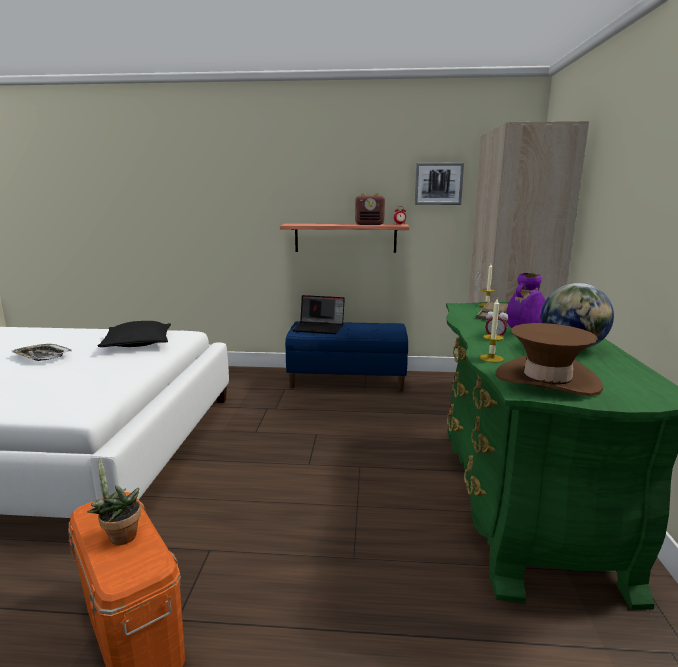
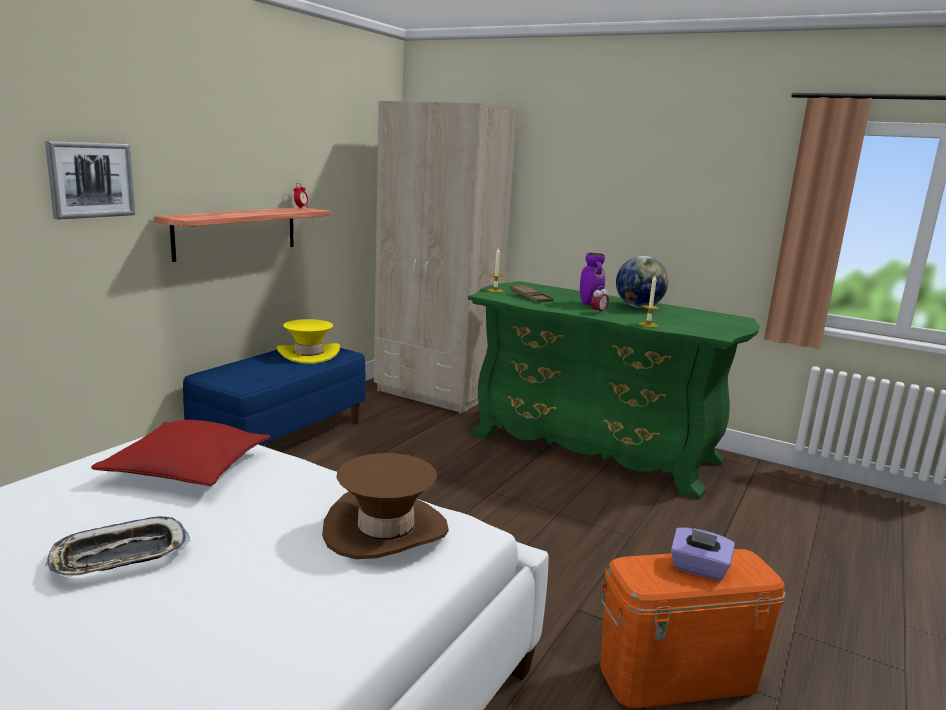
camera: 65 degrees left, 0 degrees up
potted plant [87,458,141,545] -> purple tissue box [671,527,735,581]
black pillow [98,321,171,347] -> red pillow [91,420,271,486]
laptop [292,295,345,334] -> none
radio [355,193,385,225] -> none
picture [415,163,464,205] -> picture moved to [45,141,135,220]
brown hat [495,323,603,396] -> brown hat moved to [322,453,449,559]
none -> yellow hat [277,319,340,364]

